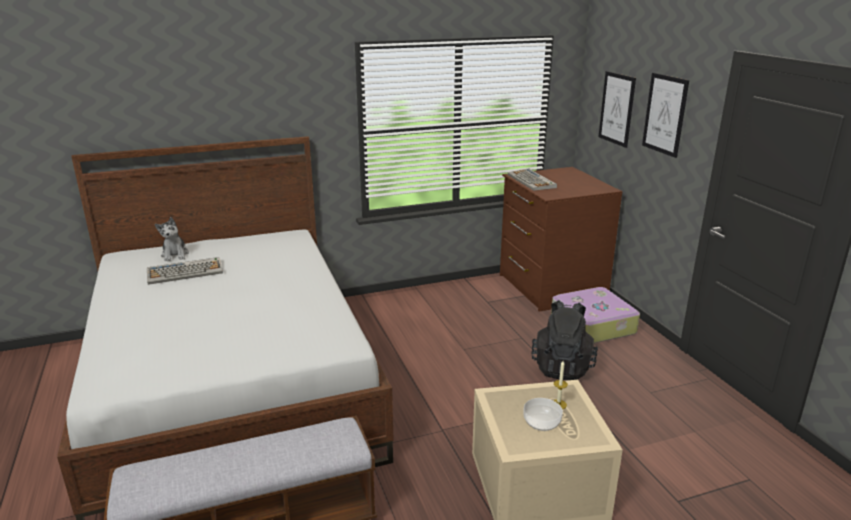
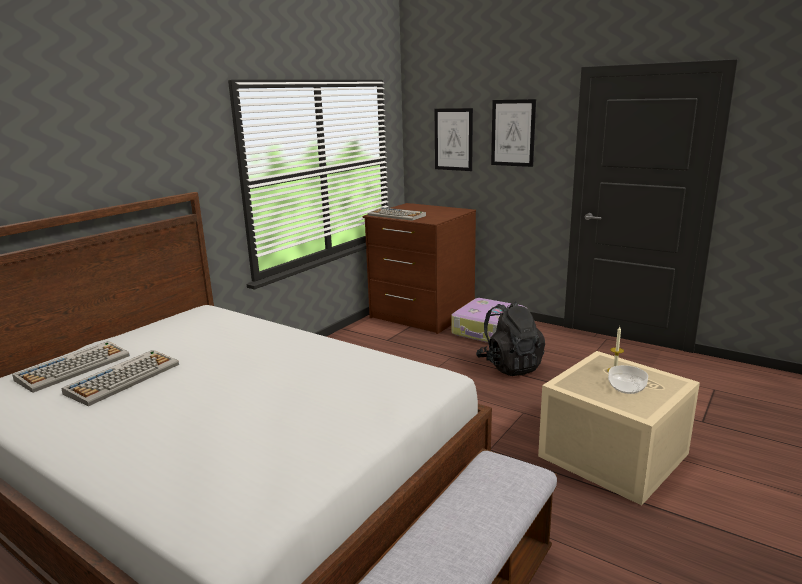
camera: 35 degrees left, 5 degrees down
plush toy [155,217,189,262] -> keyboard [13,341,130,393]

